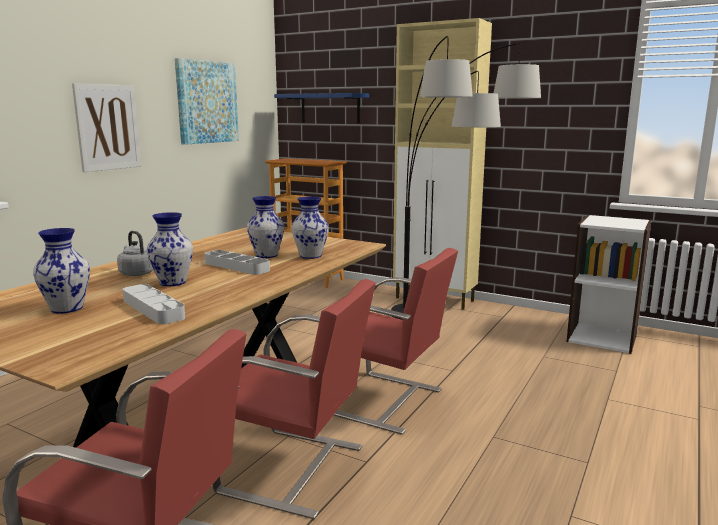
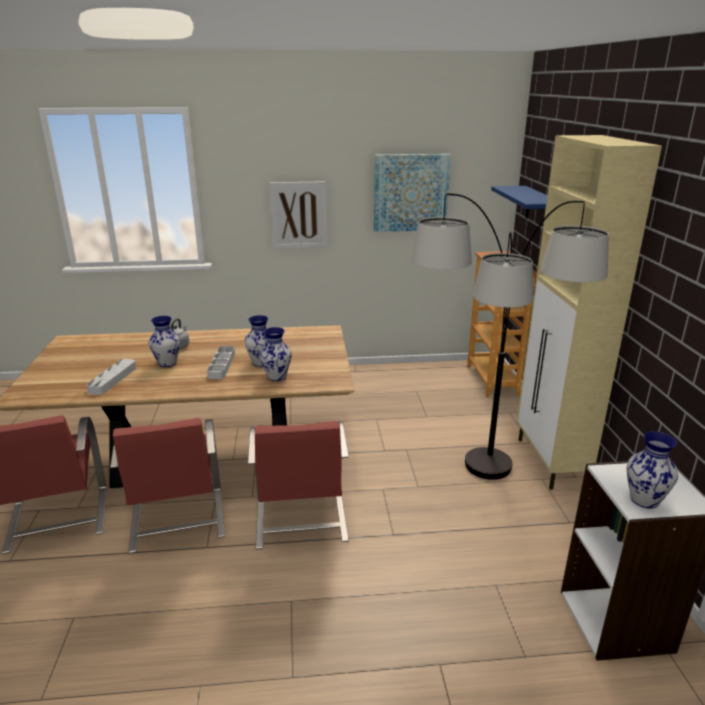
camera: 55 degrees right, 10 degrees up
vase [33,228,90,314] -> vase moved to [627,431,678,509]

